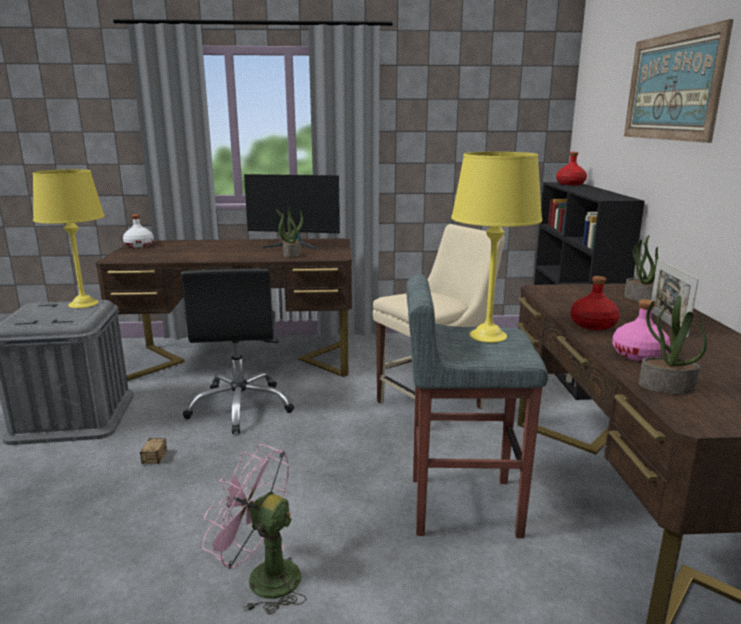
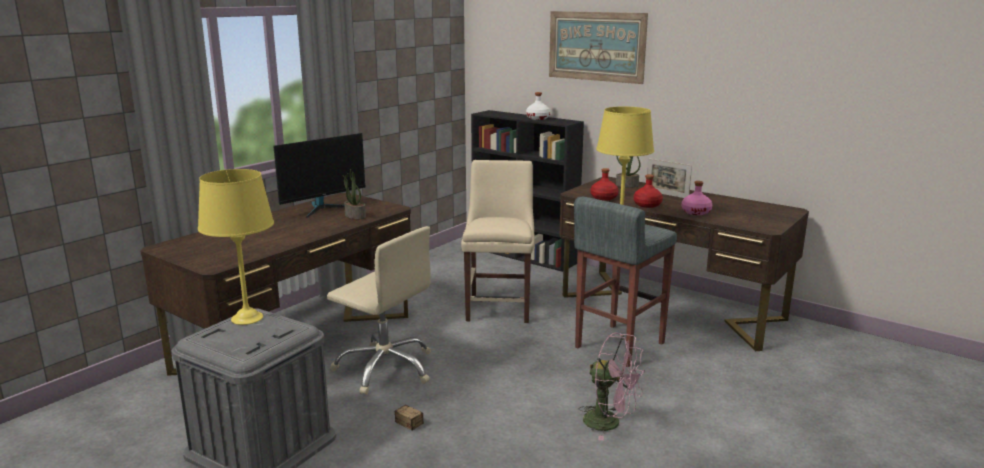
camera: 50 degrees left, 0 degrees up
white bottle [123,214,154,247] -> white bottle moved to [526,92,550,120]
black office chair [181,268,294,434] -> beige office chair [327,226,431,395]
pink fan [202,444,306,615] -> pink fan turned 120 degrees counterclockwise [579,332,645,441]
red bottle [556,152,587,185] -> red bottle moved to [591,168,619,201]
potted plant [639,295,707,395] -> none

